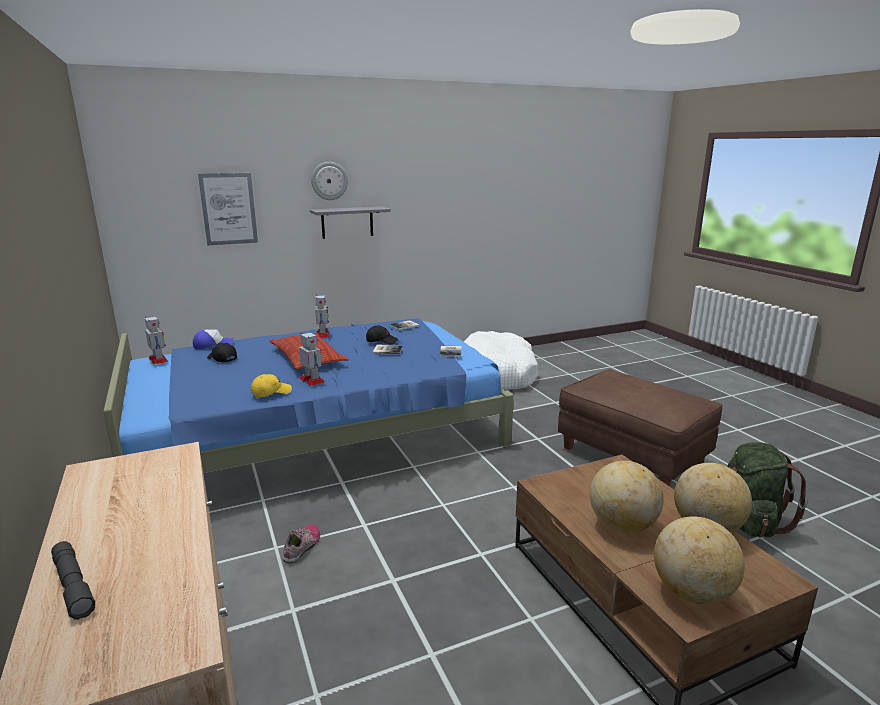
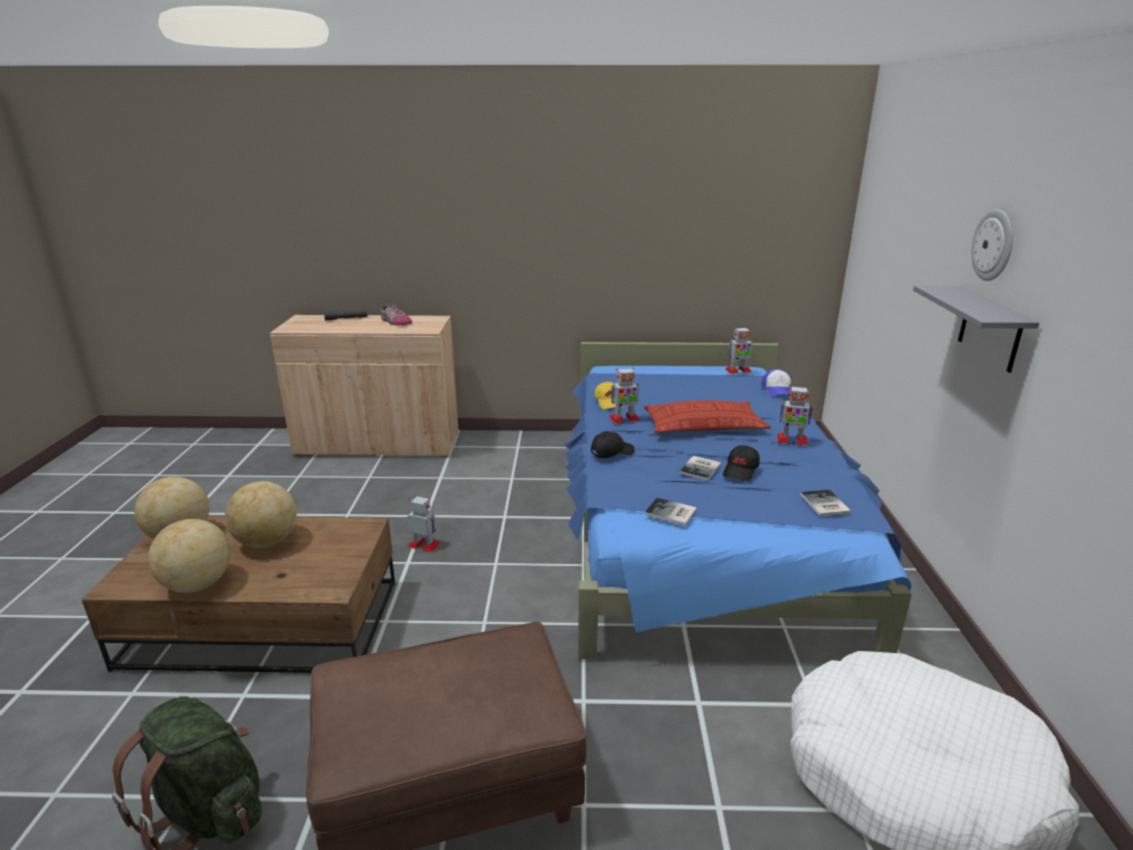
camera: 115 degrees right, 5 degrees up
picture [198,173,258,245] -> none
black cap [207,343,237,362] -> black cap moved to [591,431,635,458]
shoe [283,524,320,564] -> shoe moved to [381,303,412,325]
none -> toy robot [408,496,440,553]

